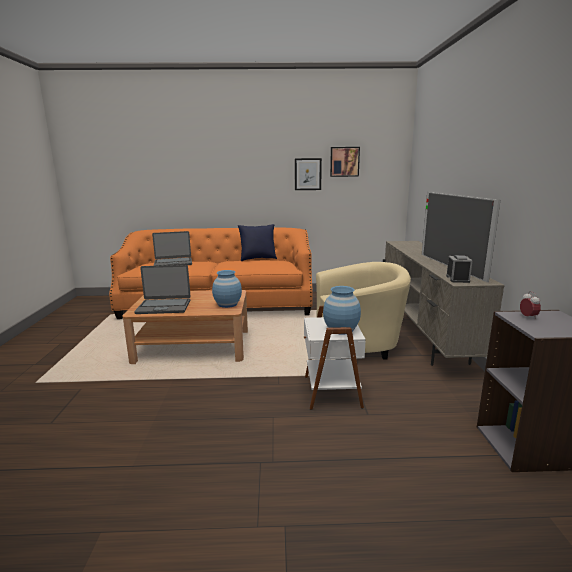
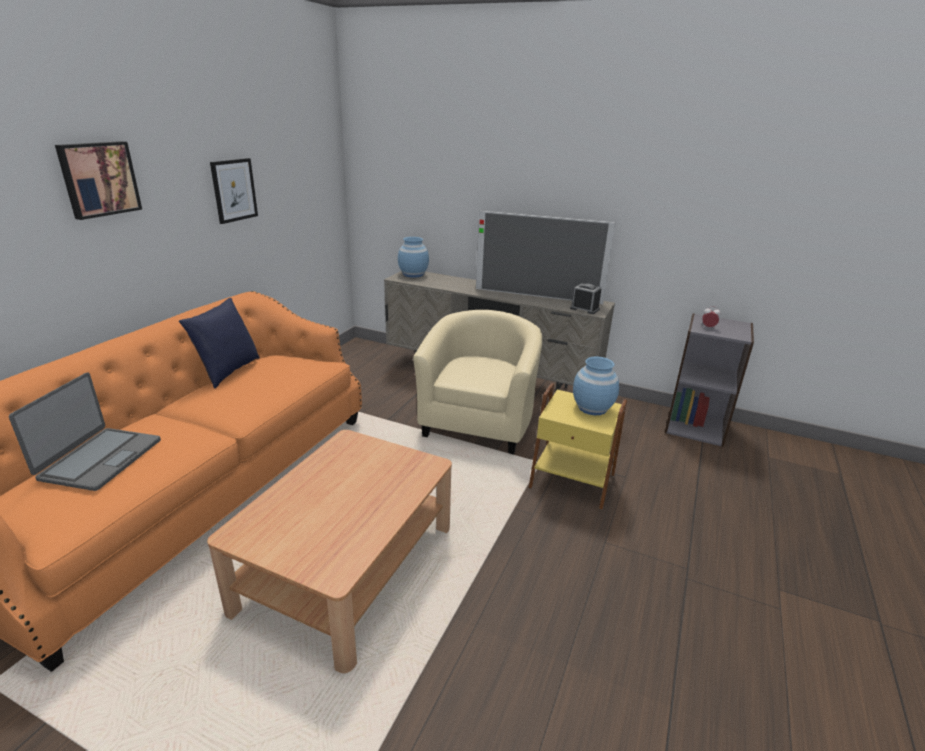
camera: 65 degrees left, 10 degrees up
laptop [134,265,191,314] -> none
blue vase [212,270,242,308] -> blue vase moved to [398,237,429,278]
white side table [304,306,366,410] -> yellow side table [529,383,627,510]
picture [330,147,360,177] -> picture moved to [55,141,142,220]

